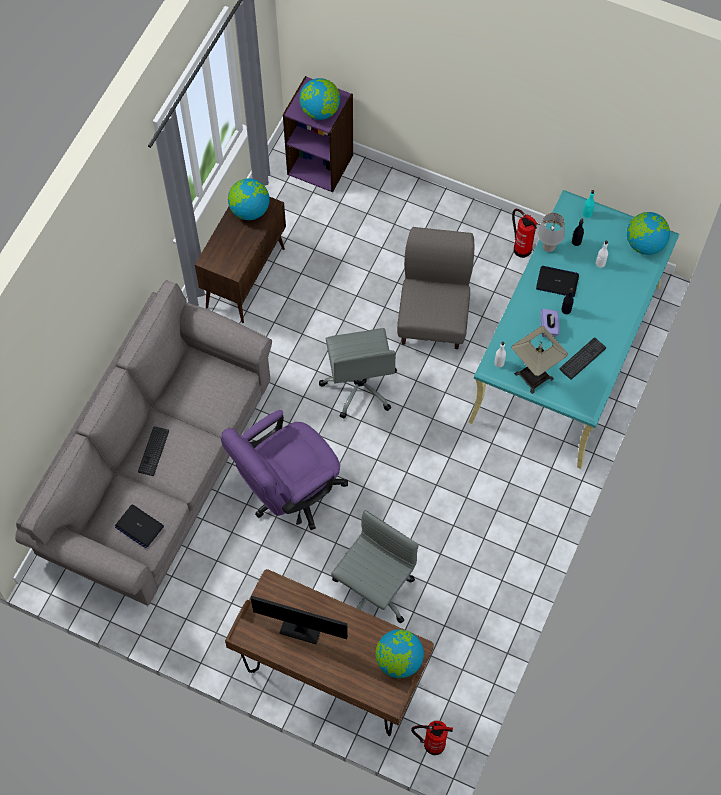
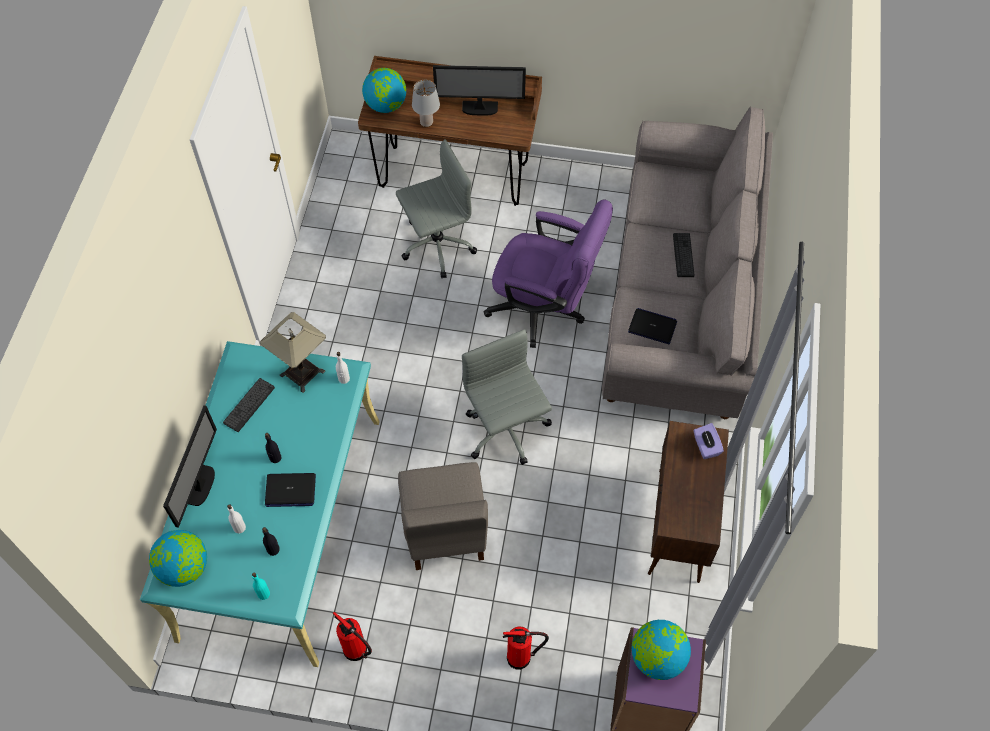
camera: 165 degrees right, 5 degrees down
laptop [115,504,164,548] -> laptop moved to [628,308,677,344]
purple office chair [221,410,348,530] -> purple office chair turned 75 degrees clockwise [484,200,613,348]
globe [228,178,270,220] -> none
grey office chair [331,510,418,623] -> grey office chair turned 135 degrees counterclockwise [396,139,477,278]
fire extinguisher [411,721,453,755] -> fire extinguisher moved to [503,626,549,670]
grey table lamp [538,213,565,252] -> grey table lamp moved to [412,80,440,127]
purple tissue box [541,309,560,337] -> purple tissue box moved to [693,423,724,459]
none -> monitor [163,405,217,528]

